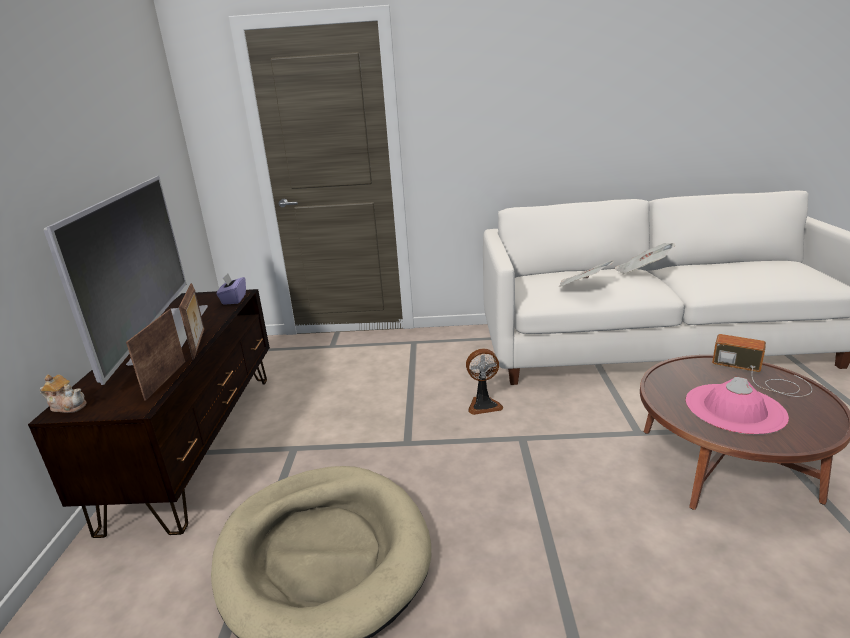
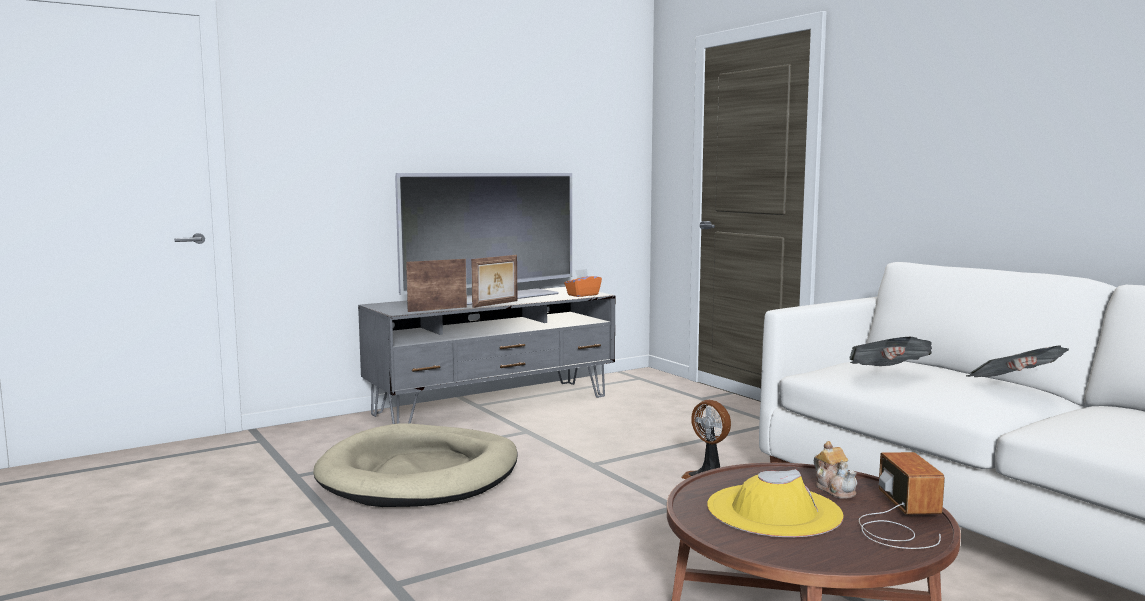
camera: 55 degrees right, 15 degrees down
brown tv stand [28,289,270,538] -> grey tv stand [358,287,615,424]
teapot [40,374,87,413] -> teapot moved to [814,441,857,499]
purple tissue box [216,273,246,305] -> orange tissue box [564,269,602,297]
pink hat [686,377,789,435] -> yellow hat [707,469,844,537]

